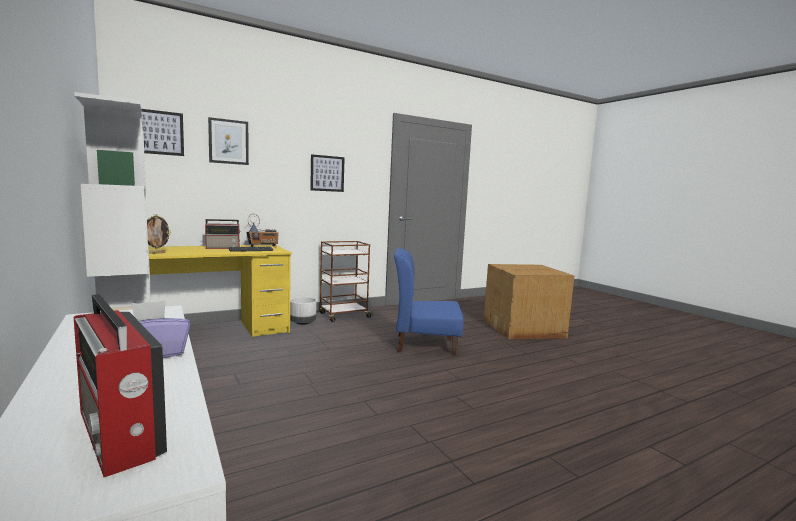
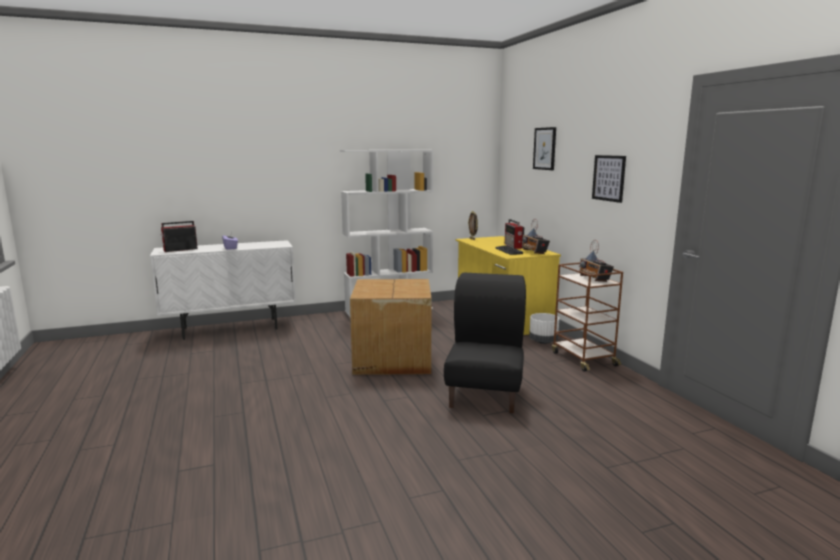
camera: 100 degrees right, 5 degrees up
picture [141,109,184,156] -> none
blue chair [394,248,463,356] -> black chair [444,273,526,413]
cardboard box [484,264,574,339] -> cardboard box moved to [350,279,432,375]
none -> radio [579,240,614,282]

